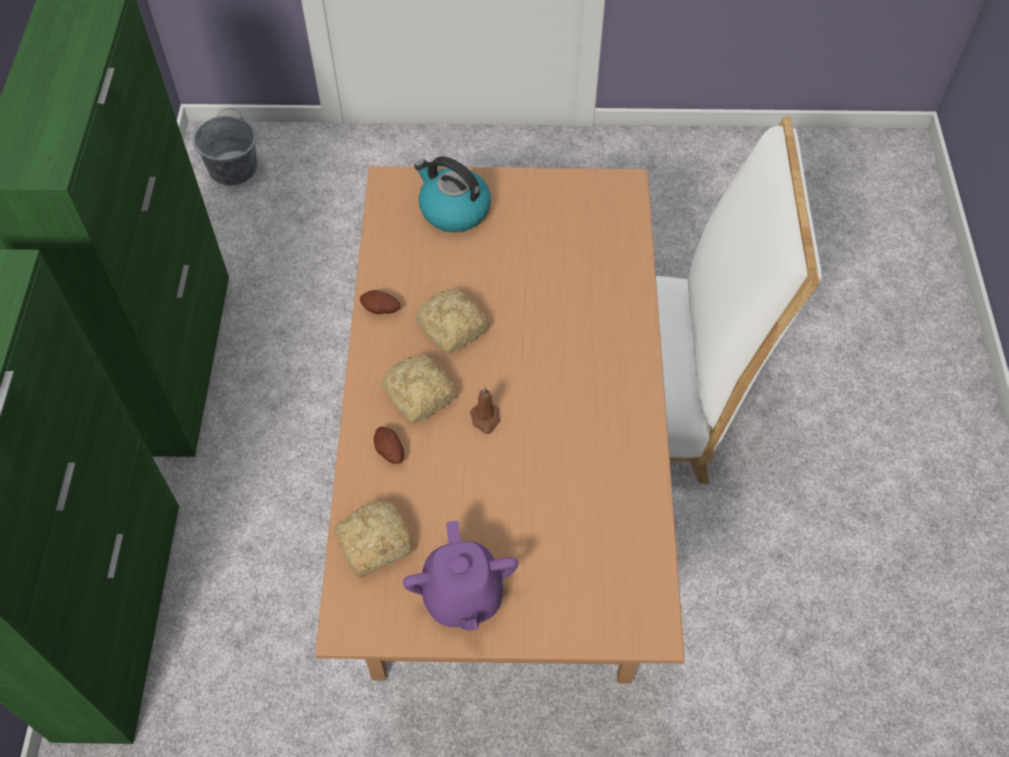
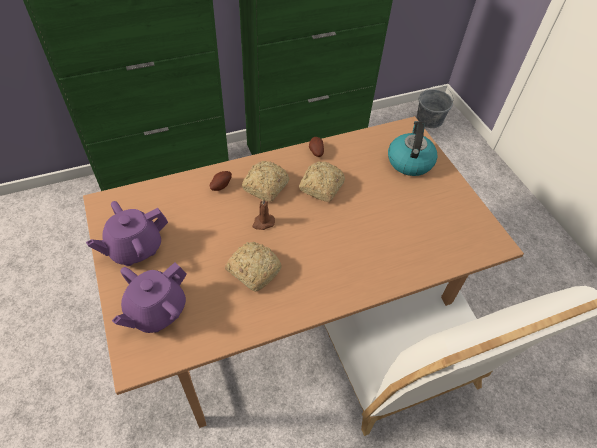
camera: 65 degrees right, 5 degrees down
bread [334,501,414,578] -> bread moved to [225,242,282,292]
none -> purple teapot [112,262,187,333]

